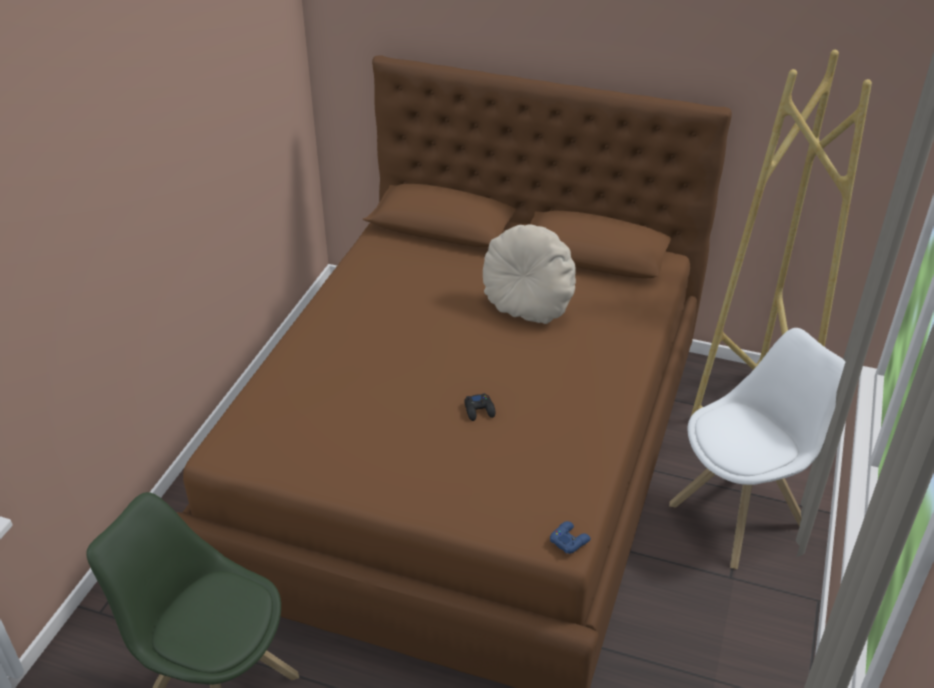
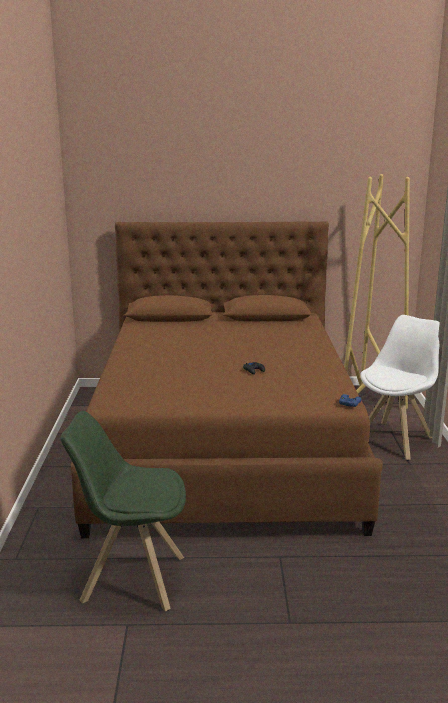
camera: 20 degrees left, 20 degrees down
beige pillow [483,224,576,324] -> none

